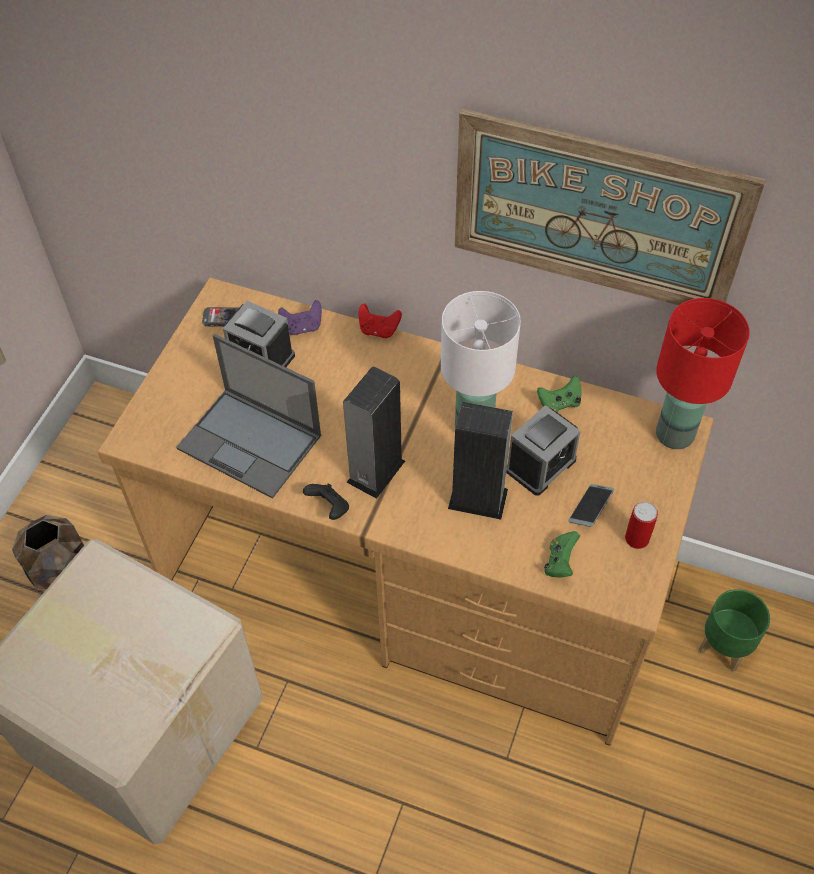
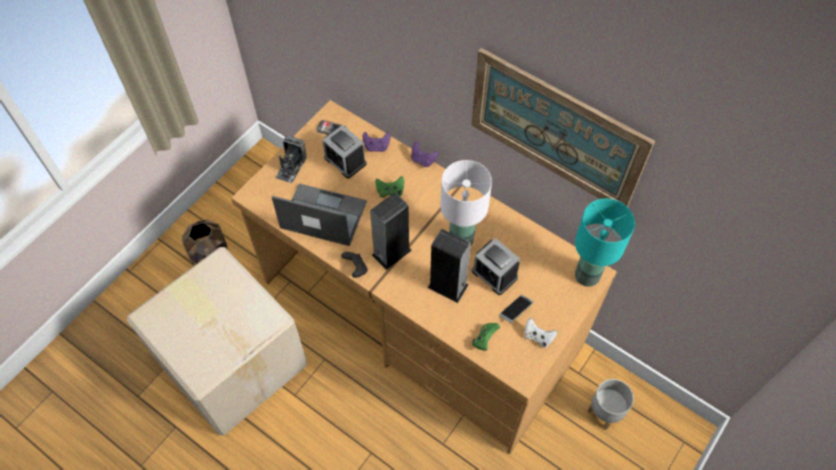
camera: 15 degrees right, 5 degrees up
laptop [176,334,321,499] -> laptop turned 150 degrees clockwise [272,183,367,246]
red game controller [359,303,402,338] -> purple game controller [411,142,439,167]
alarm clock [506,405,581,496] -> alarm clock turned 75 degrees clockwise [472,238,520,295]
green game controller [537,375,581,412] -> green game controller moved to [375,176,404,198]
can [625,502,658,549] -> white game controller [524,318,557,348]
red table lamp [656,298,750,449] -> turquoise table lamp [575,198,635,287]
green planter [699,589,770,672] -> grey planter [587,379,634,430]
none -> camera [275,135,307,183]

